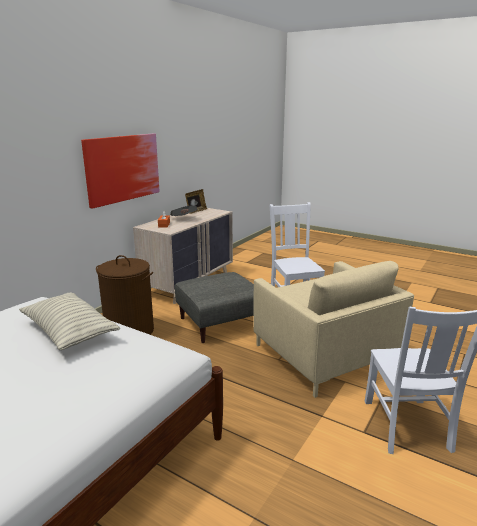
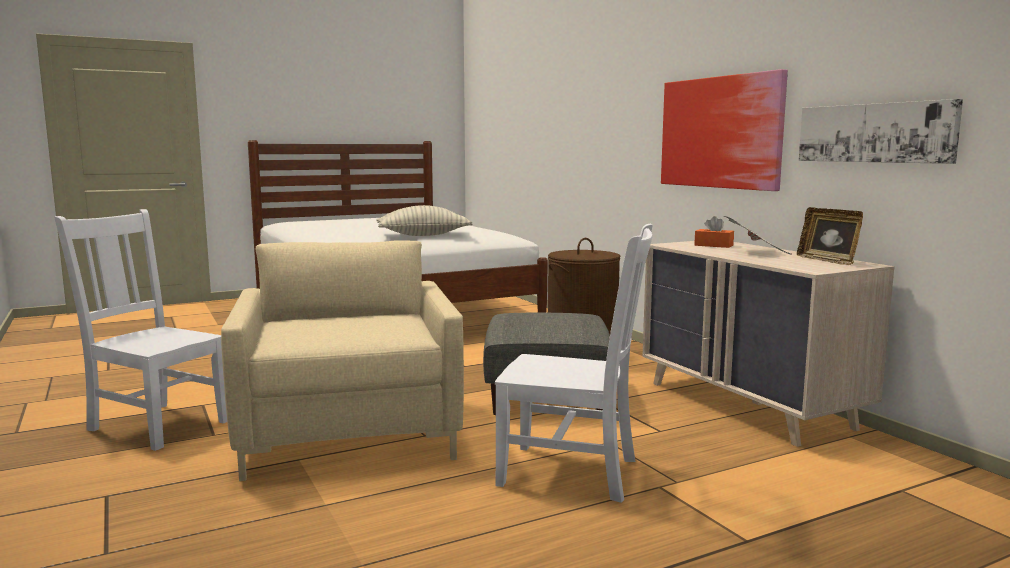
camera: 120 degrees right, 10 degrees down
beige armchair [253,261,414,398] -> beige armchair turned 75 degrees clockwise [221,240,464,481]
none -> picture [799,99,963,164]

